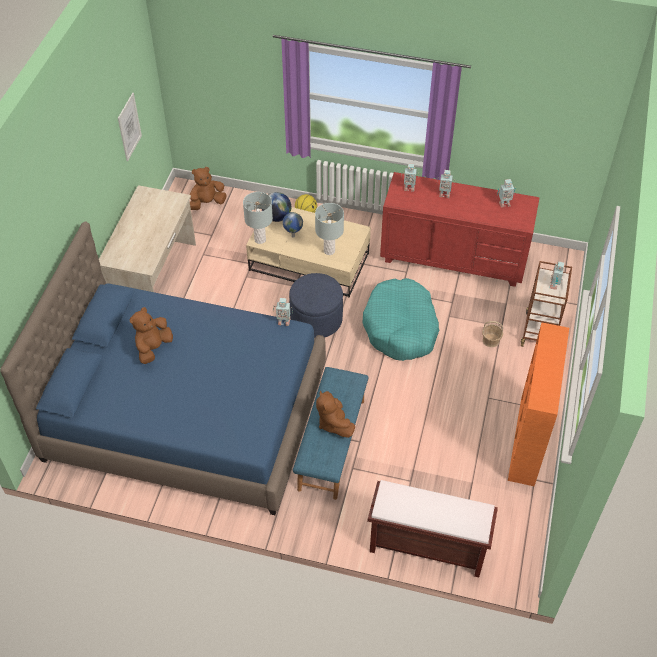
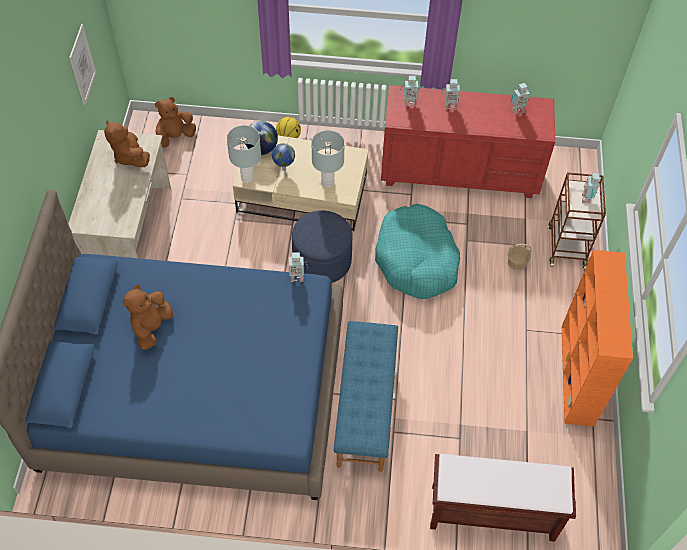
camera: 10 degrees left, 5 degrees up
brown plush toy [316,391,355,438] -> brown plush toy moved to [104,120,150,167]

